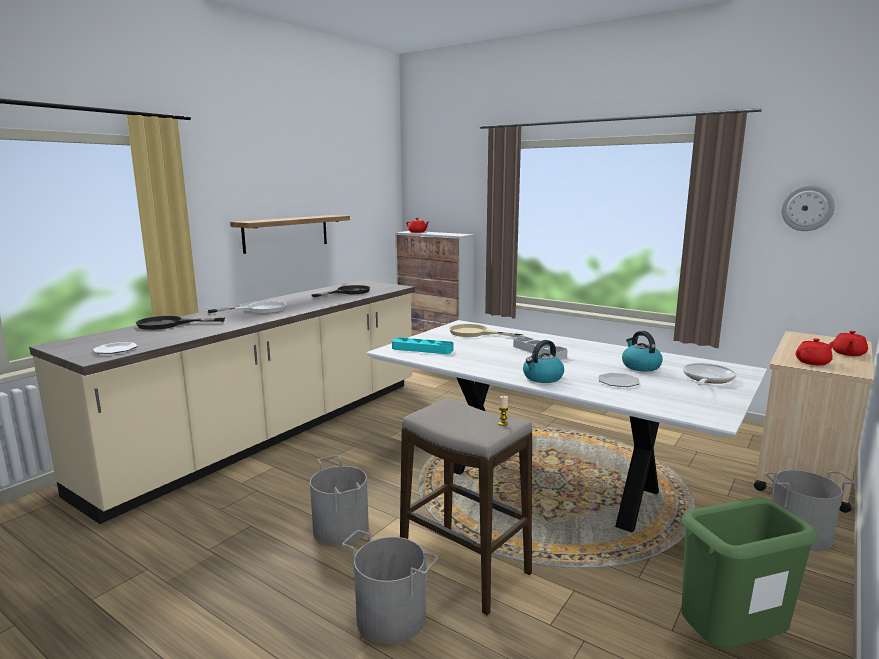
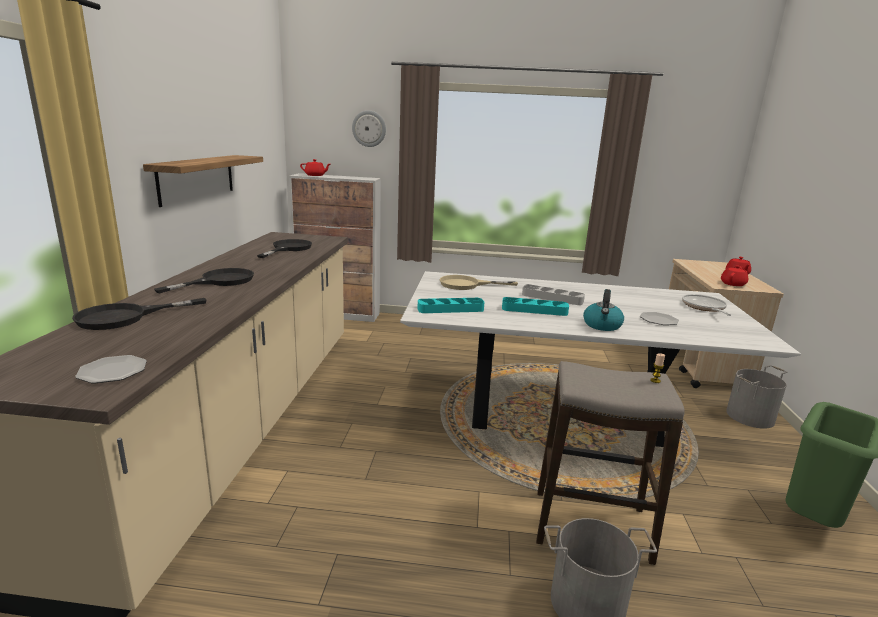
camera: 30 degrees left, 5 degrees up
white frying pan [207,301,286,313] -> black frying pan [154,268,254,294]
grey bucket [310,455,369,545] -> none
kettle [622,331,663,371] -> none
wall clock [781,185,835,231] -> wall clock moved to [352,110,386,147]
none -> turquoise tray [502,297,569,316]

